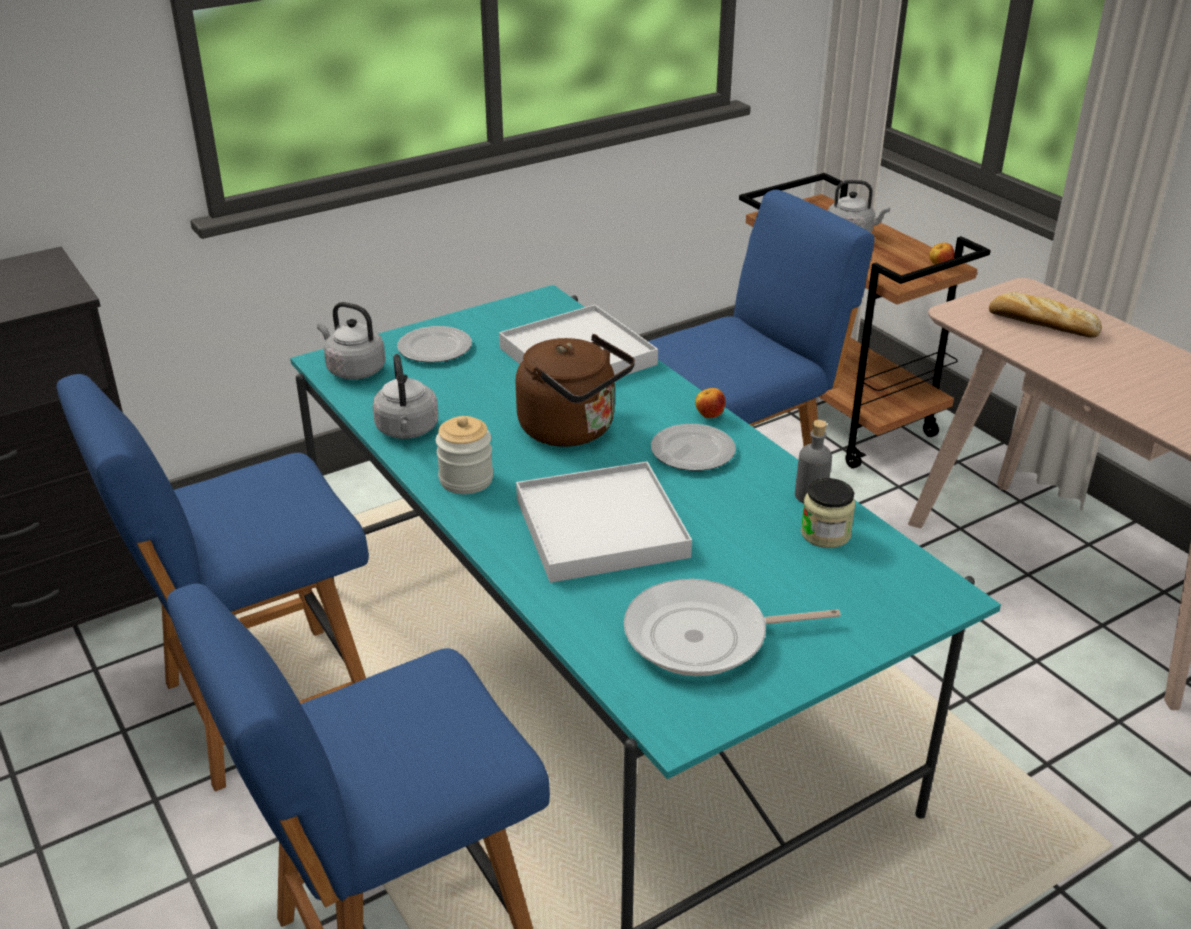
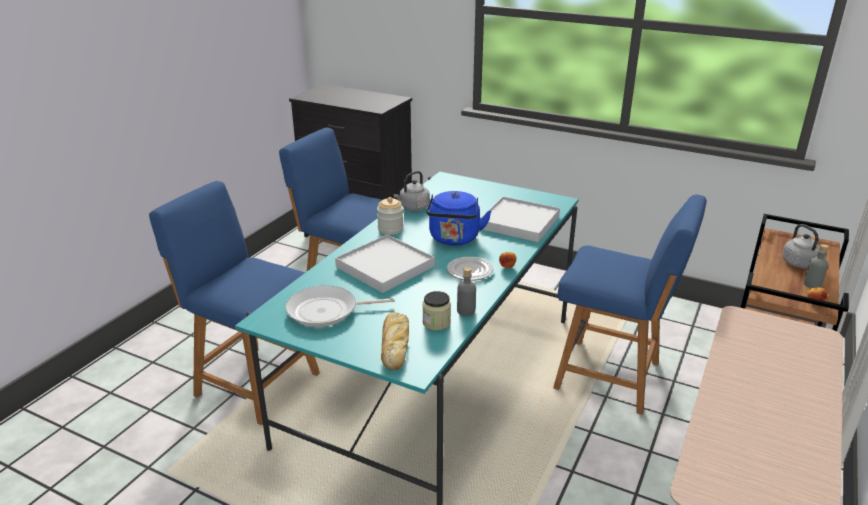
camera: 60 degrees right, 5 degrees down
grey kettle [317,302,386,380] -> none
plate [397,326,472,363] -> none
brown kettle [516,334,635,447] -> blue kettle [426,191,492,245]
frying pan [624,579,841,676] -> frying pan turned 60 degrees counterclockwise [285,285,395,327]
bread [989,292,1102,338] -> bread moved to [381,312,409,370]
none -> grey bottle [803,244,828,288]

